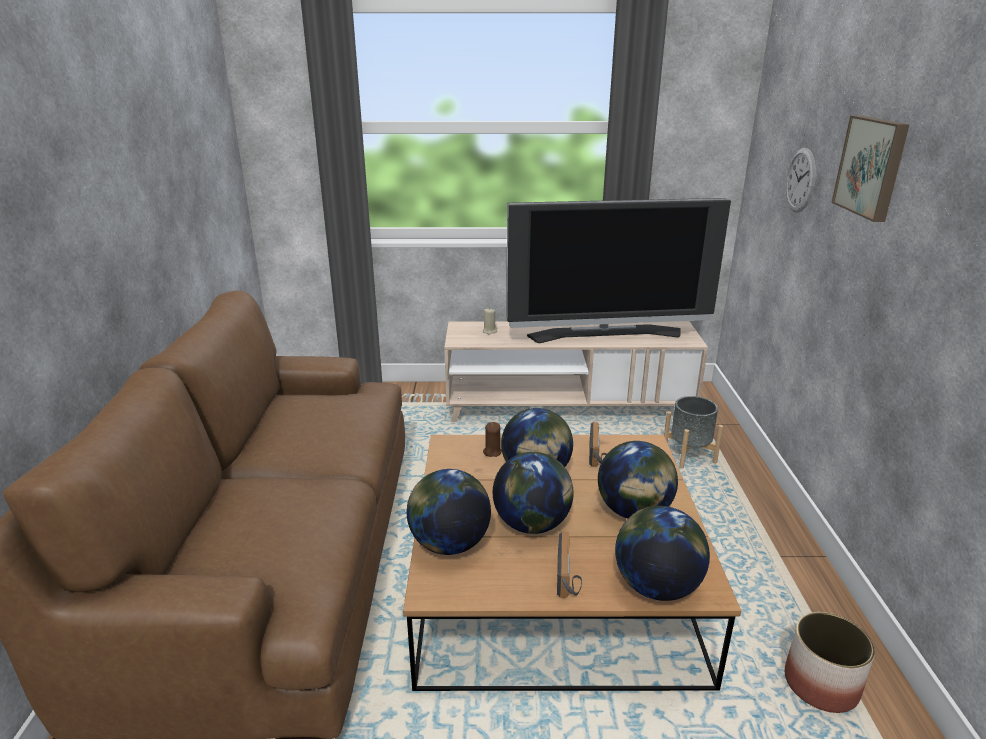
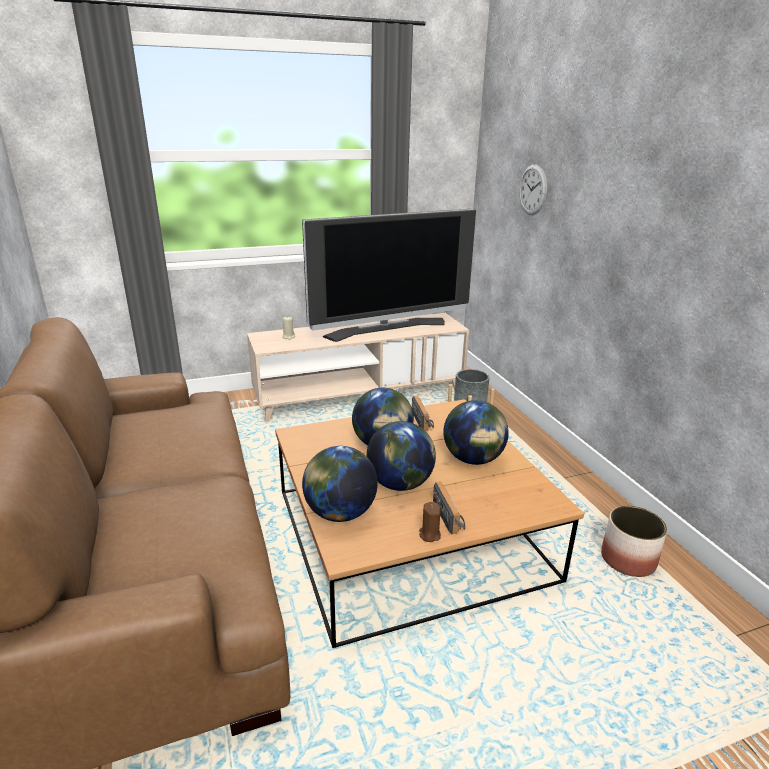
camera: 20 degrees left, 0 degrees up
brown candle [483,422,502,457] -> brown candle moved to [419,502,441,542]
globe [615,506,710,601] -> none
picture [832,115,909,222] -> none

